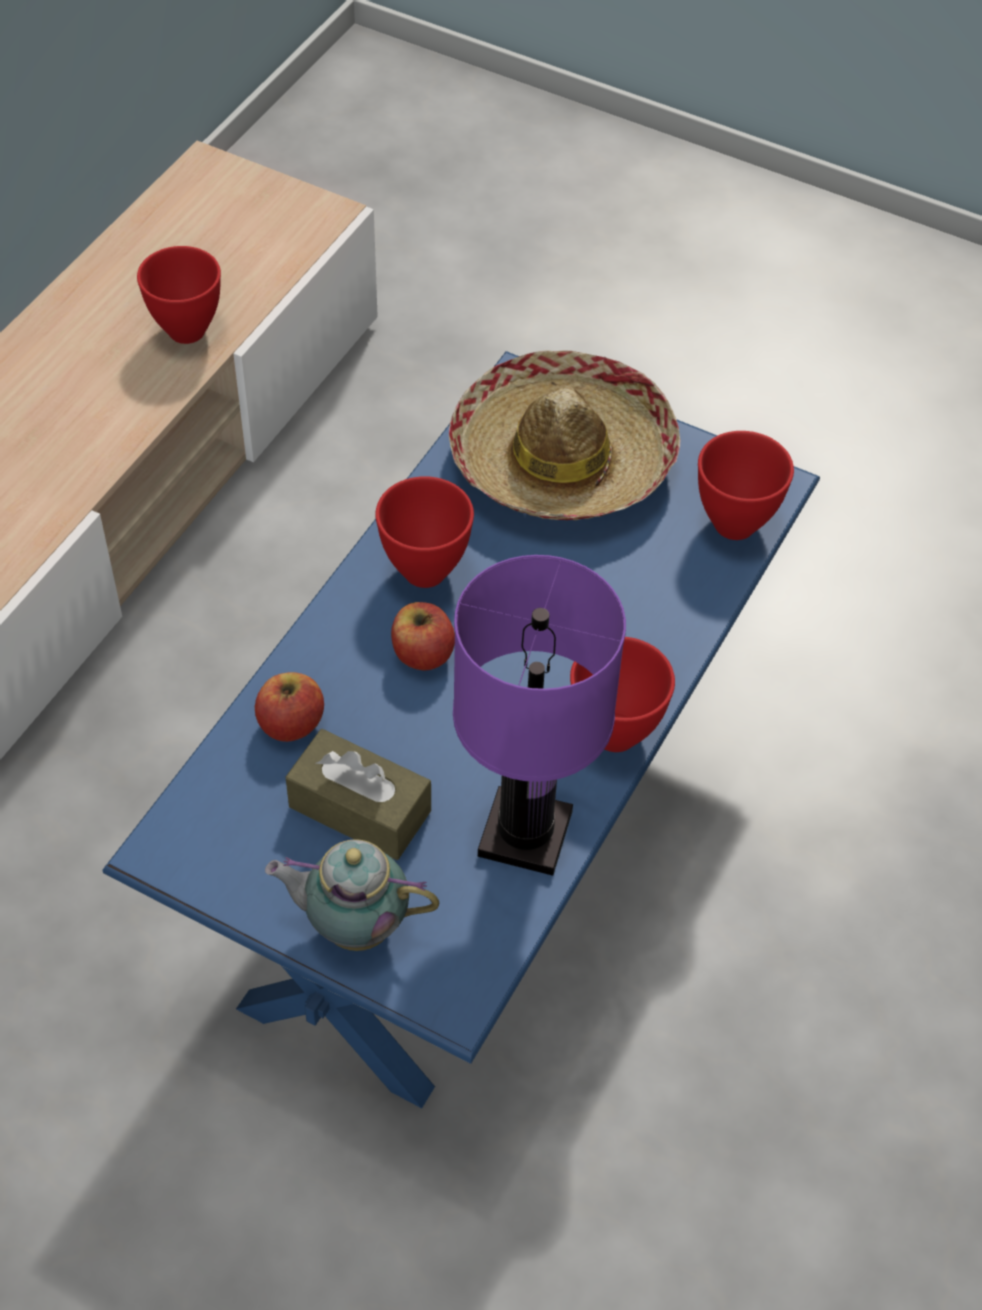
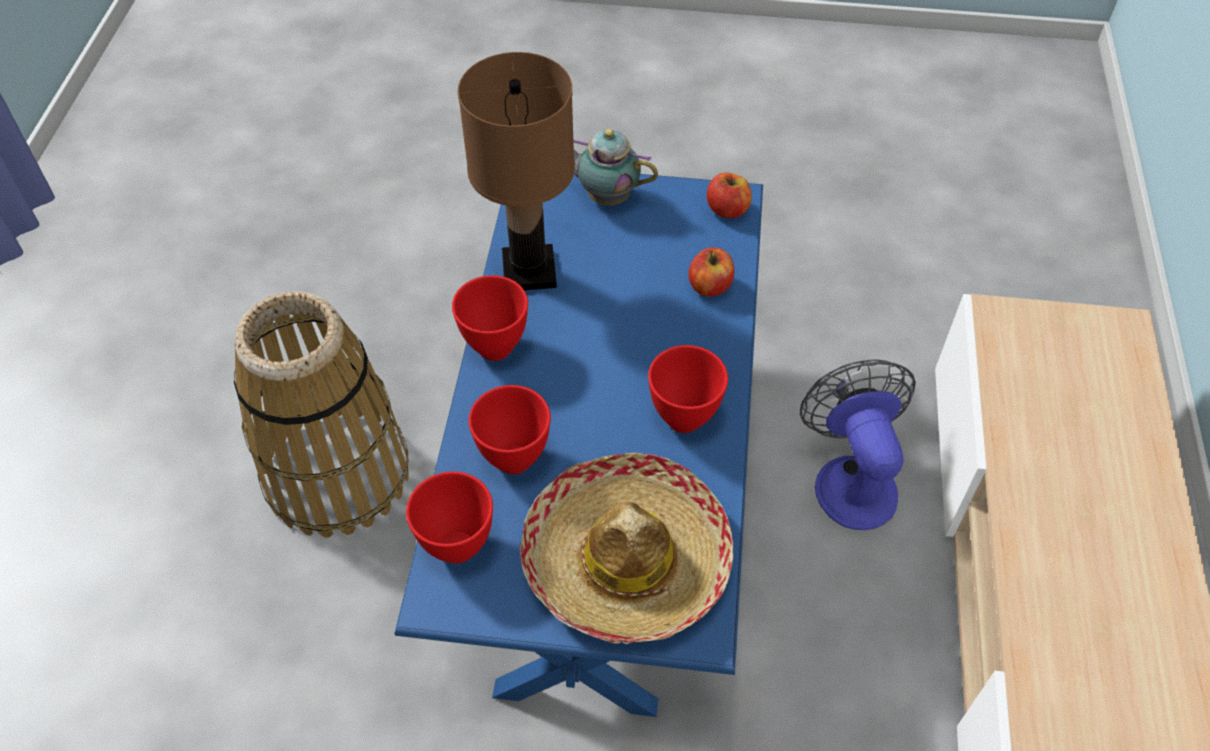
camera: 160 degrees right, 0 degrees up
red bowl [137,246,221,344] -> red bowl moved to [468,385,551,474]
teapot [265,839,439,951] -> teapot turned 150 degrees counterclockwise [573,129,658,205]
brown tissue box [286,729,431,860] -> none
apple [391,602,455,671] -> apple moved to [707,172,752,218]
purple table lamp [453,555,626,876] -> brown table lamp [458,52,575,290]
none -> basket [234,291,409,538]
none -> fan [800,359,916,530]

